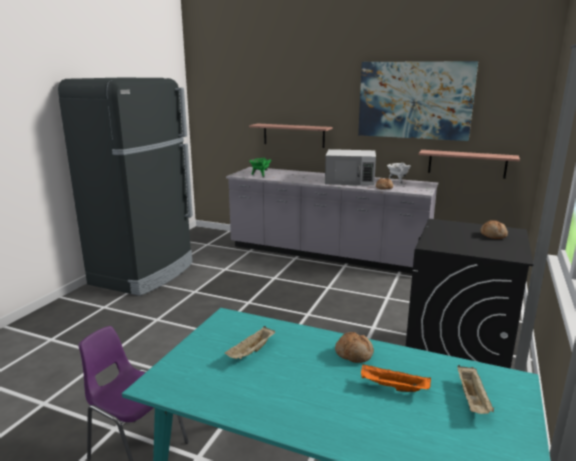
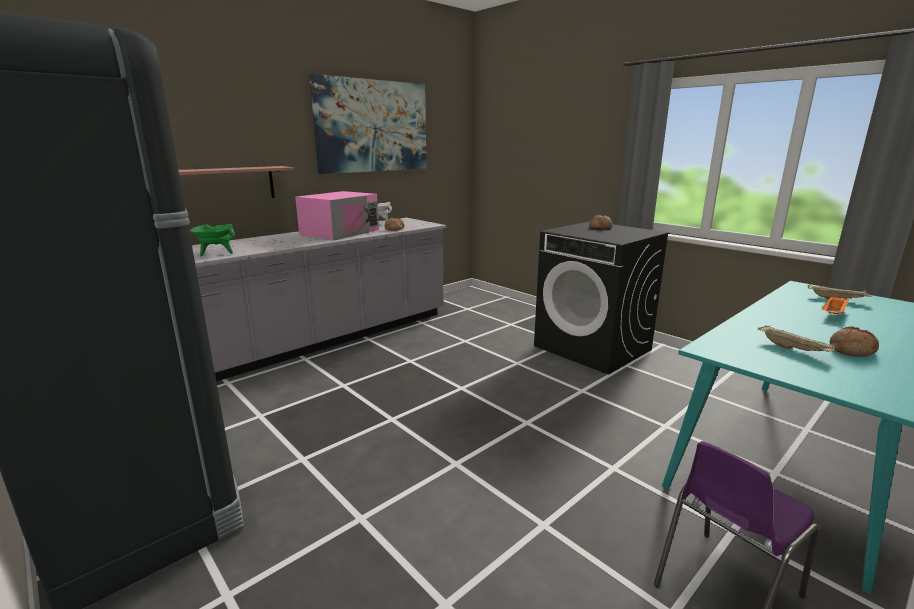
camera: 65 degrees left, 0 degrees up
white microwave [325,149,376,186] -> pink microwave [295,191,379,240]
bread [335,332,374,363] -> bread moved to [830,327,879,357]
shelf [418,150,520,179] -> none

